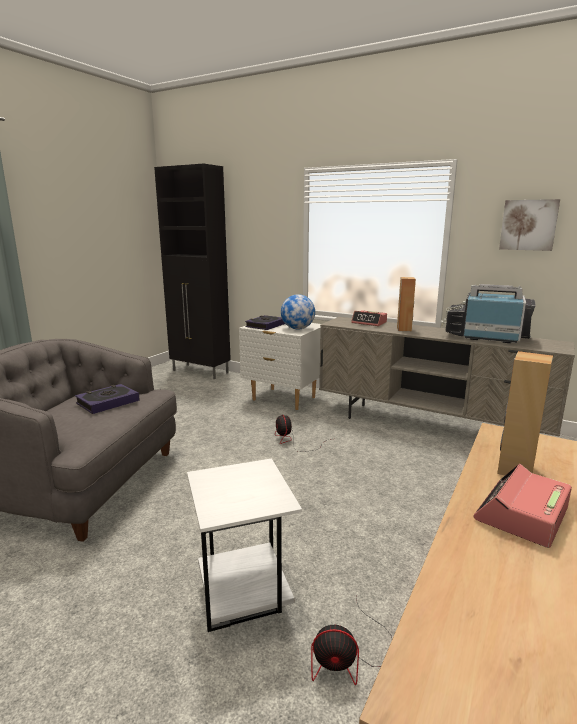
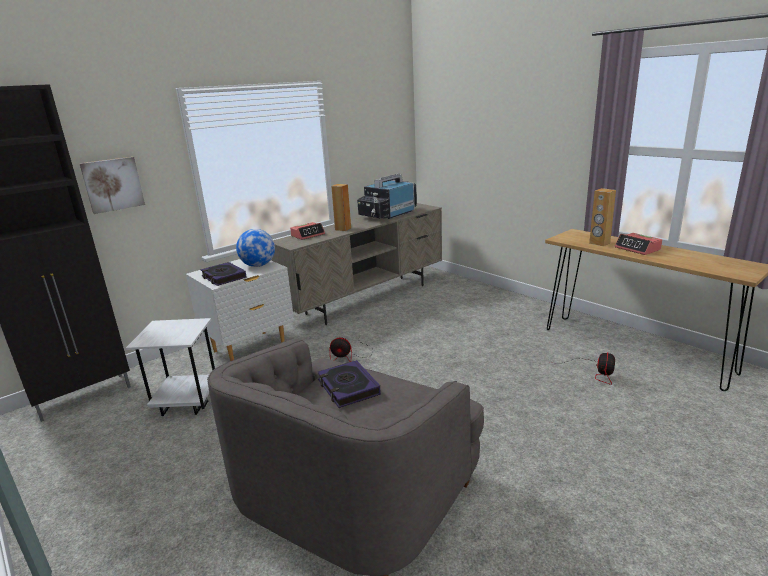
camera: 70 degrees left, 5 degrees up
white side table [187,458,302,632] -> white side table moved to [126,318,215,416]
picture [499,199,560,251] -> picture moved to [79,157,145,214]

